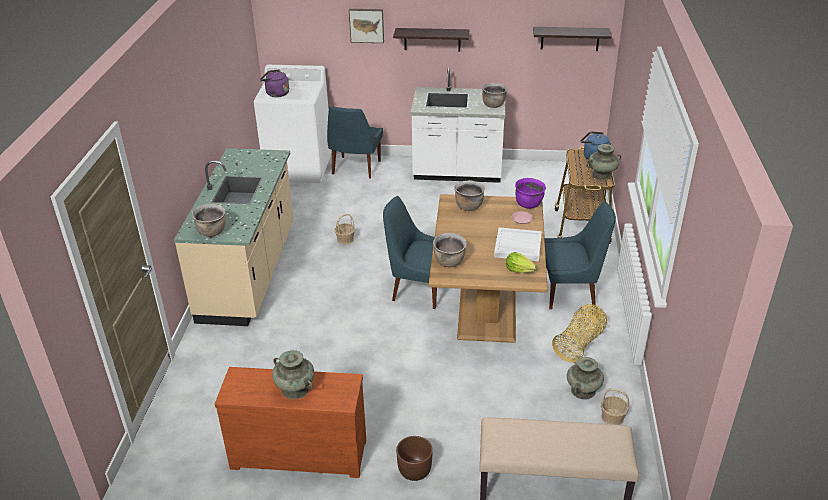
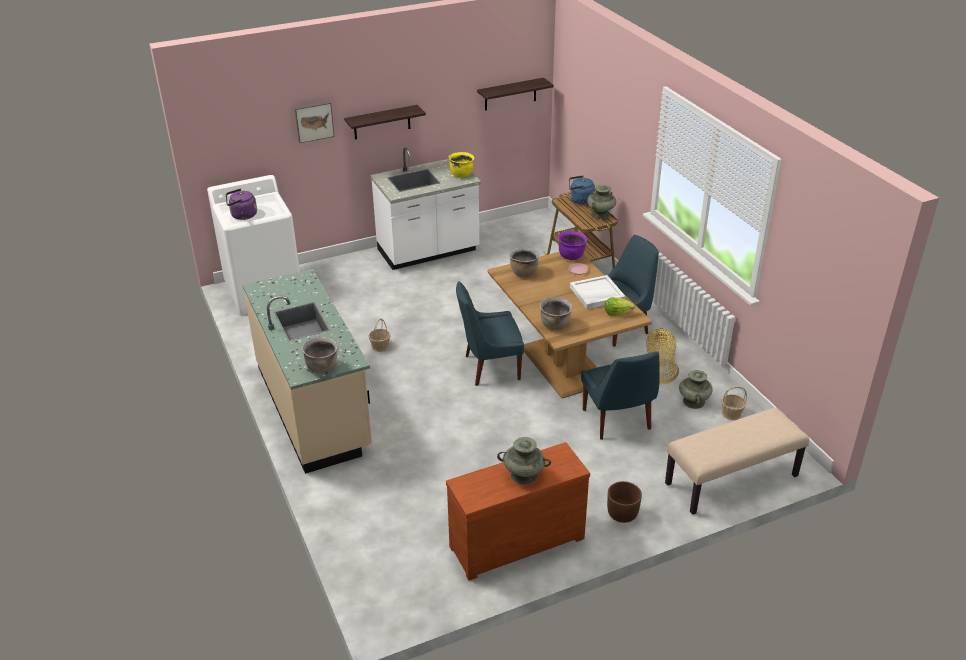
camera: 30 degrees left, 0 degrees up
blue chair [327,106,383,178] -> blue chair moved to [581,351,660,440]
brown cooking pot [482,83,508,108] -> yellow cooking pot [449,152,475,177]

